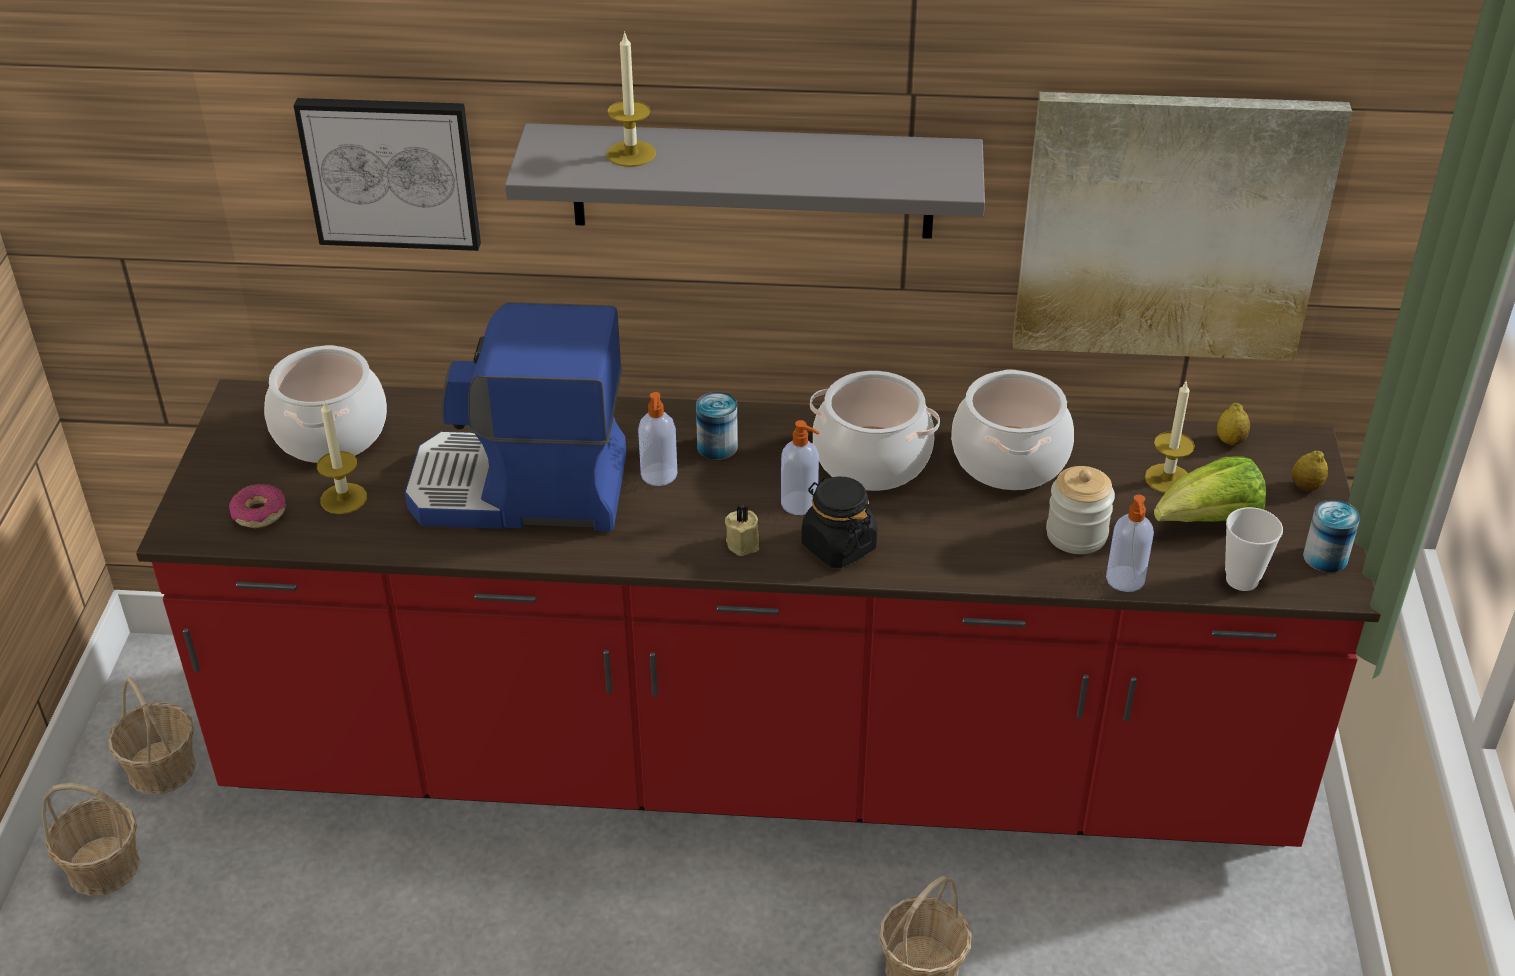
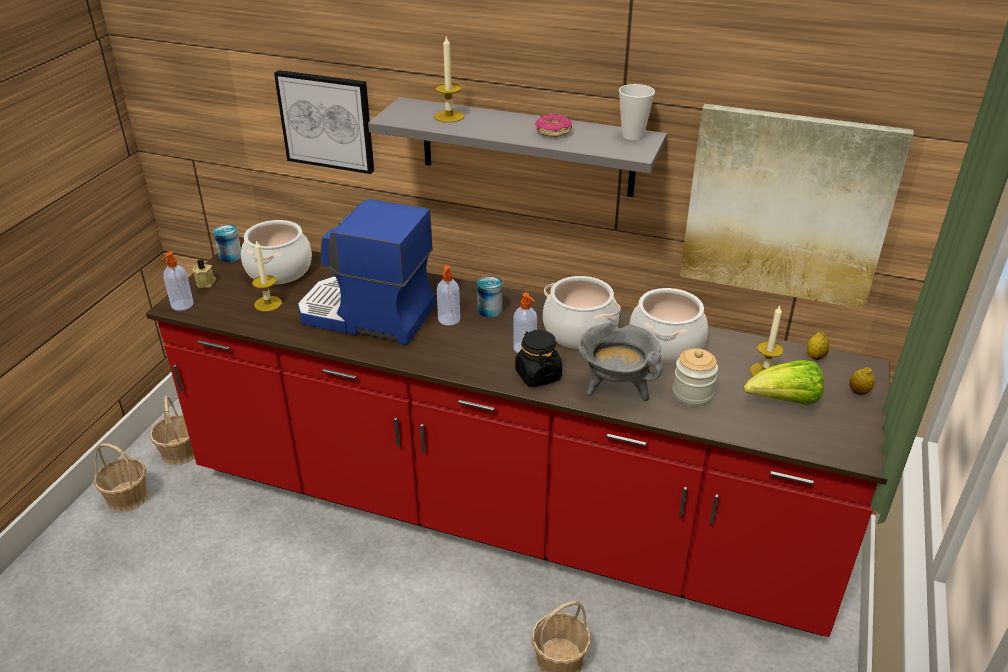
camera: 15 degrees right, 5 degrees down
donut [229,484,286,528] -> donut moved to [535,114,572,137]
beige candle [725,505,759,556] -> beige candle moved to [192,260,216,288]
soap dispenser [1106,495,1154,592] -> soap dispenser moved to [161,252,193,311]
cup [1225,507,1283,591] -> cup moved to [619,84,655,140]
can [1303,500,1360,573] -> can moved to [214,225,241,263]
none -> grey cooking pot [578,323,663,401]

